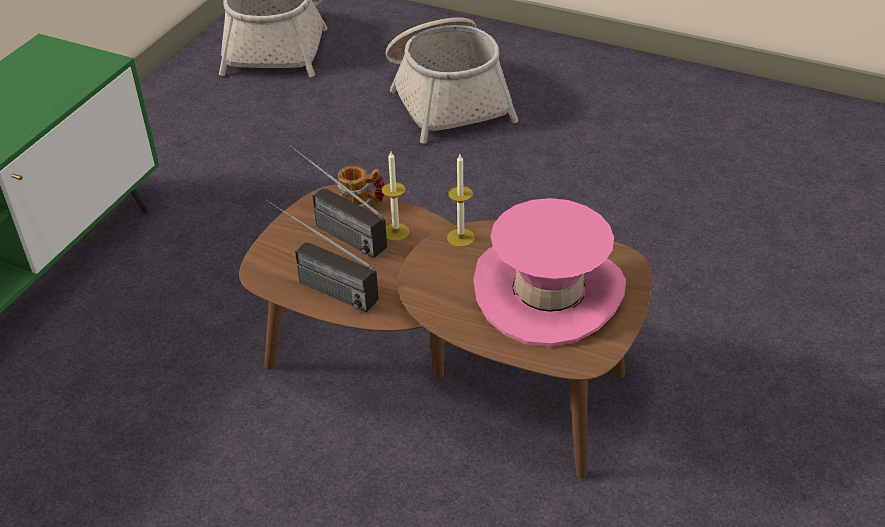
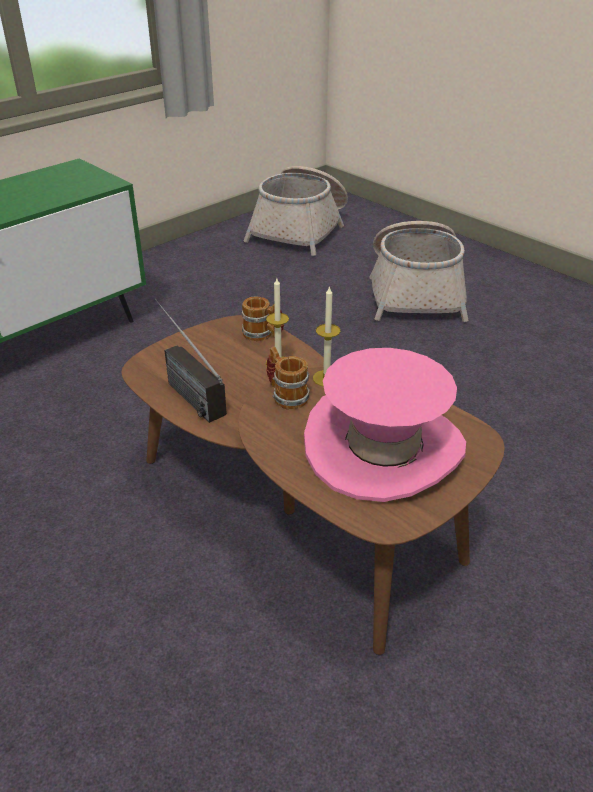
camera: 20 degrees right, 5 degrees down
radio [290,145,387,258] -> none
none -> mug [266,346,310,410]

